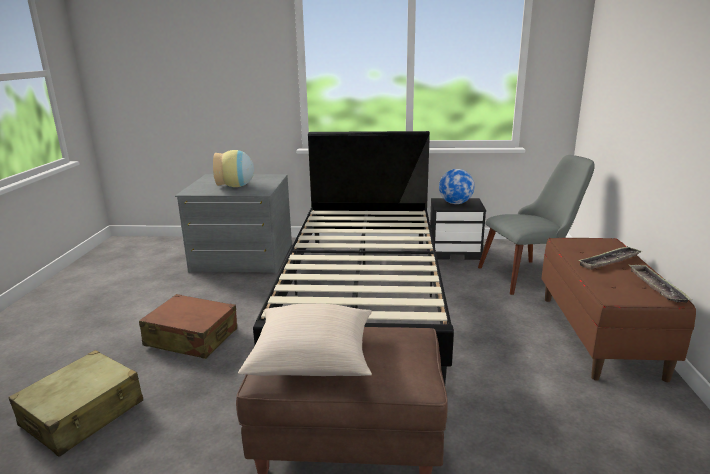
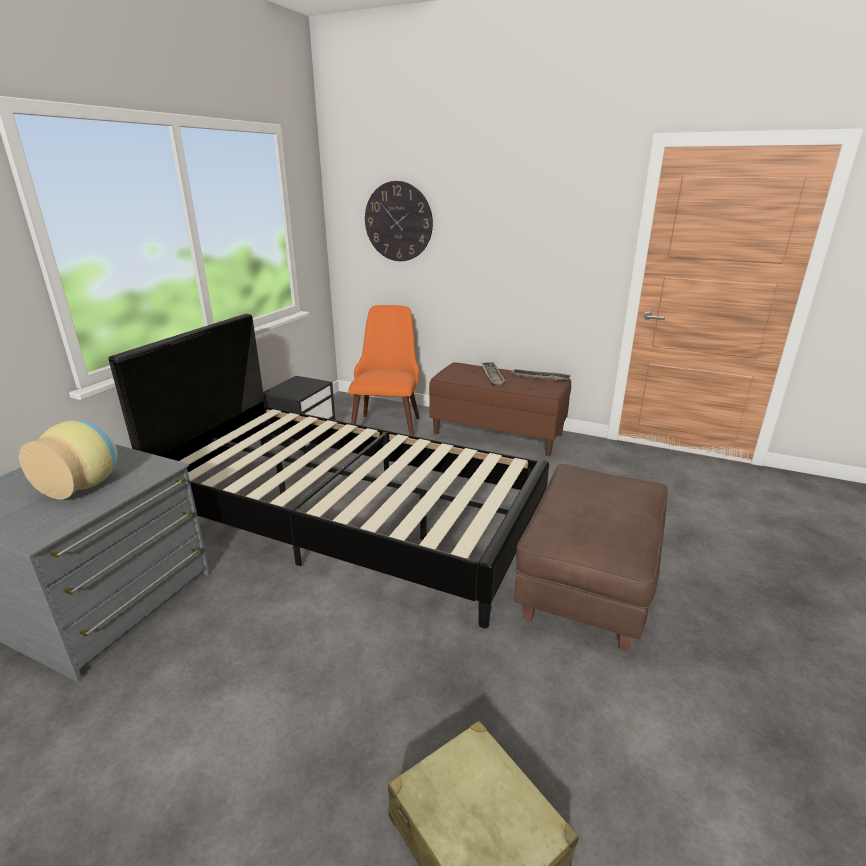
camera: 70 degrees left, 5 degrees up
brown suitcase [139,294,237,359] -> none
beige pillow [238,304,372,376] -> none
globe [439,169,475,204] -> none
grey chair [478,155,595,295] -> orange chair [348,305,420,436]
none -> wall clock [365,181,433,261]

